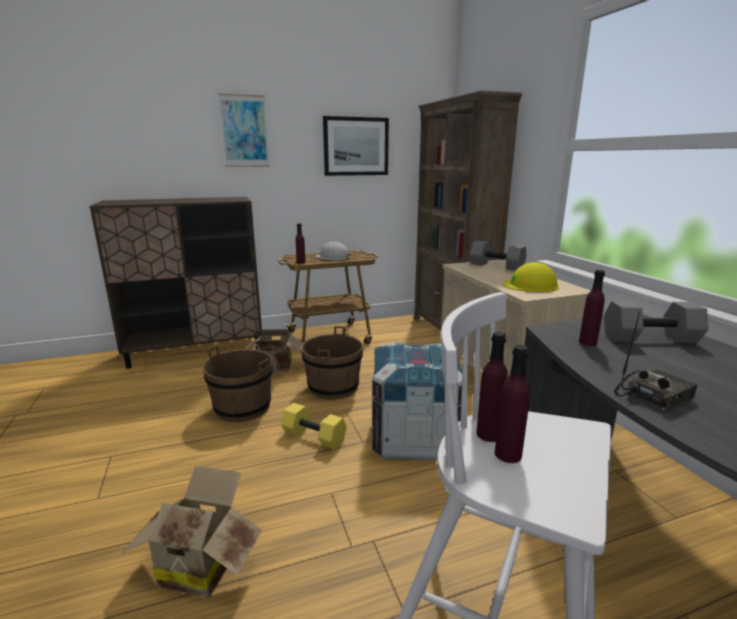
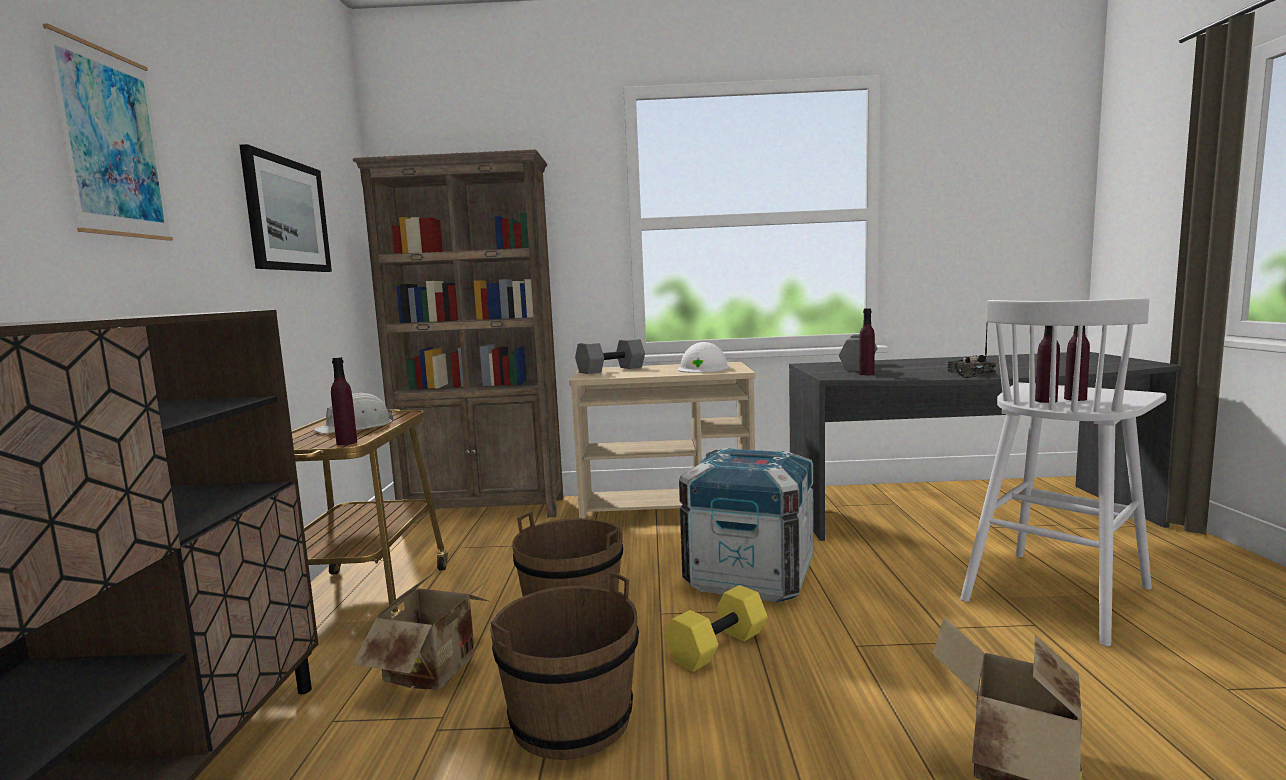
camera: 70 degrees left, 10 degrees down
yellow hard hat [503,262,559,292] -> white hard hat [678,342,730,373]

